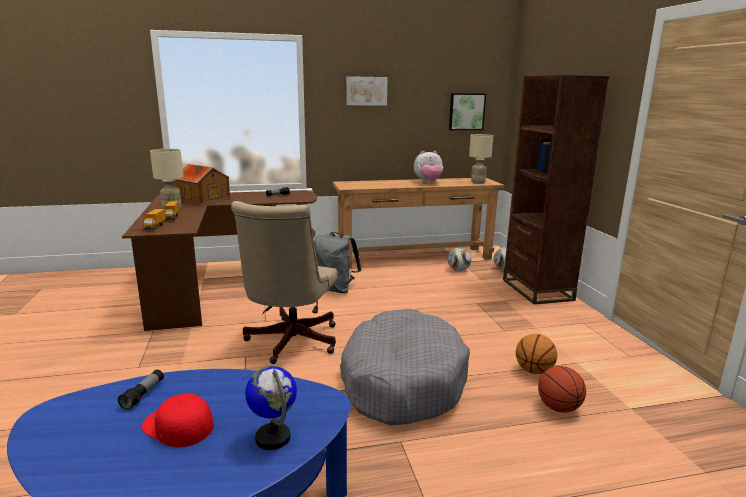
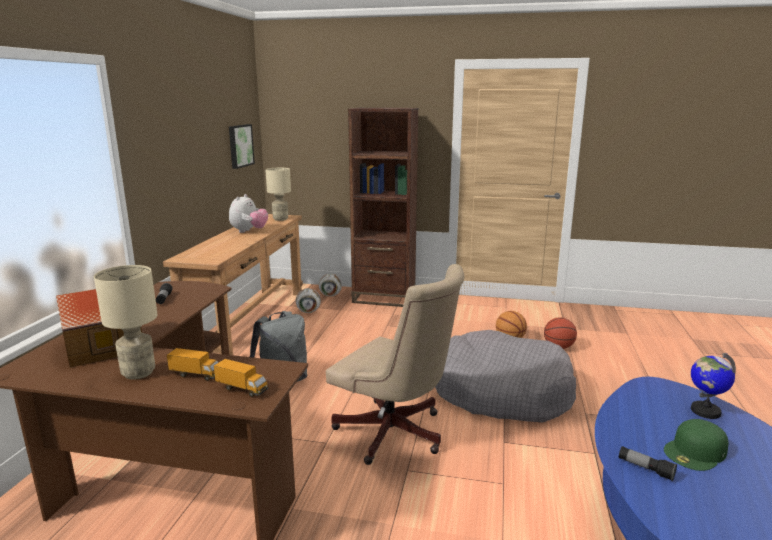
camera: 65 degrees left, 0 degrees up
red cap [142,393,214,447] -> green cap [664,419,728,471]
picture [346,76,388,106] -> none

